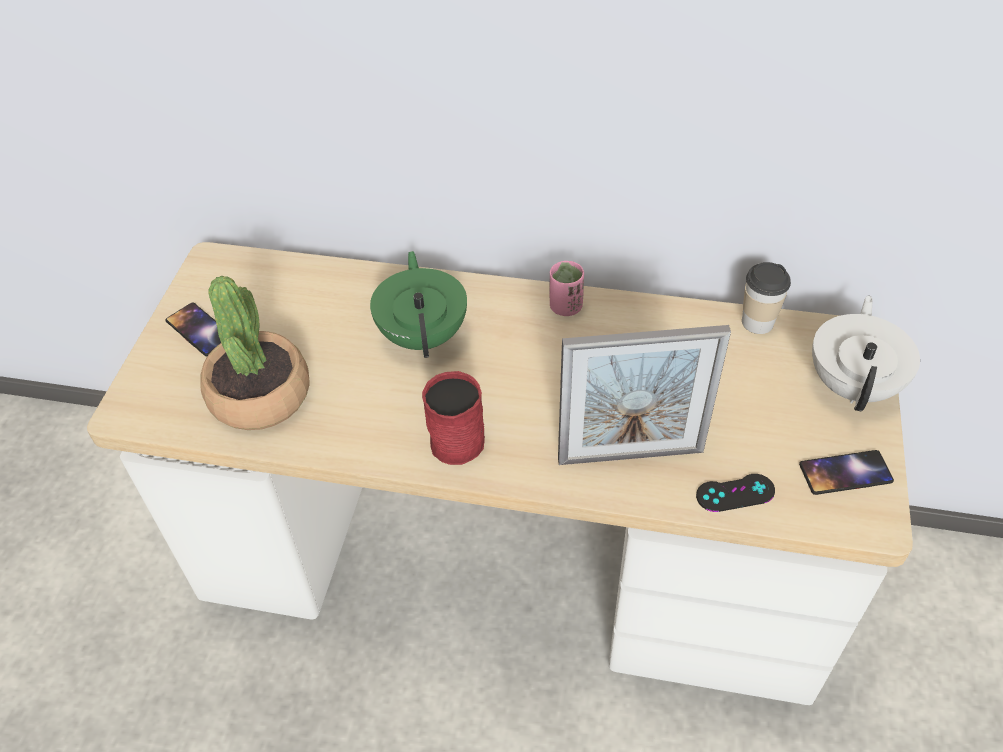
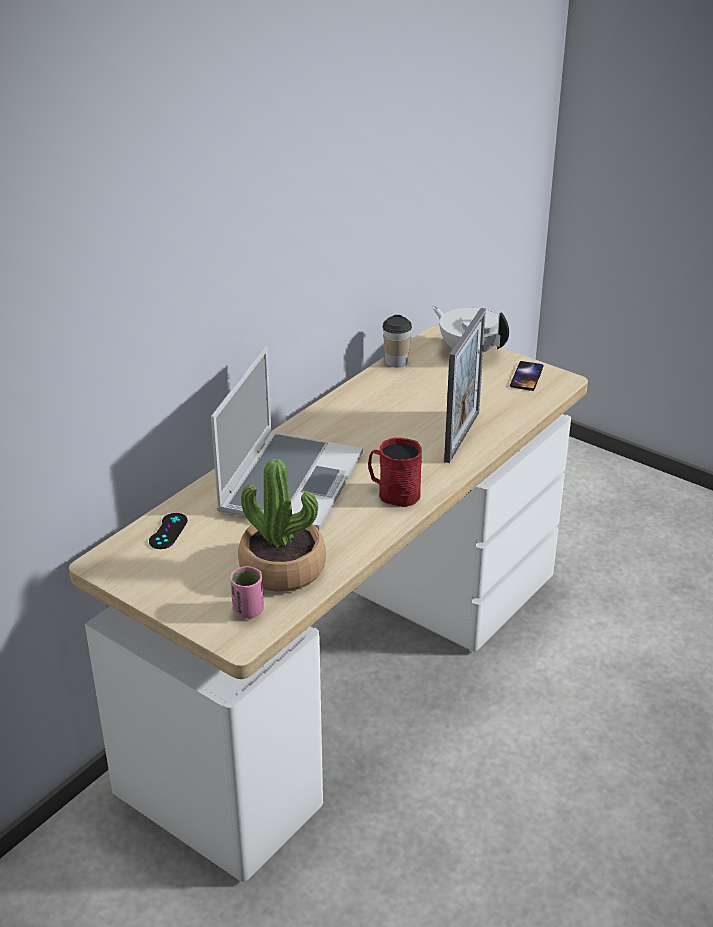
camera: 65 degrees left, 15 degrees down
phone [165,302,221,356] -> none
green teapot [370,251,467,358] -> laptop [211,346,363,530]
pink cup [549,261,584,316] -> pink cup moved to [230,566,264,618]
black game controller [696,474,775,512] -> black game controller moved to [149,513,188,549]

